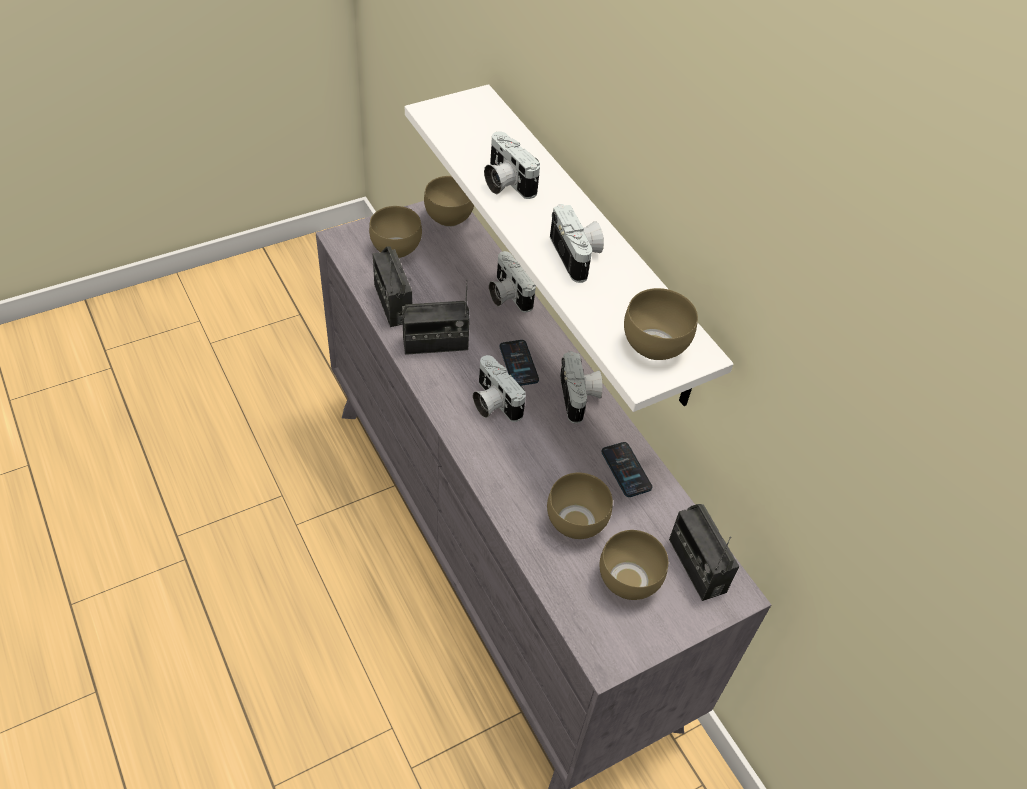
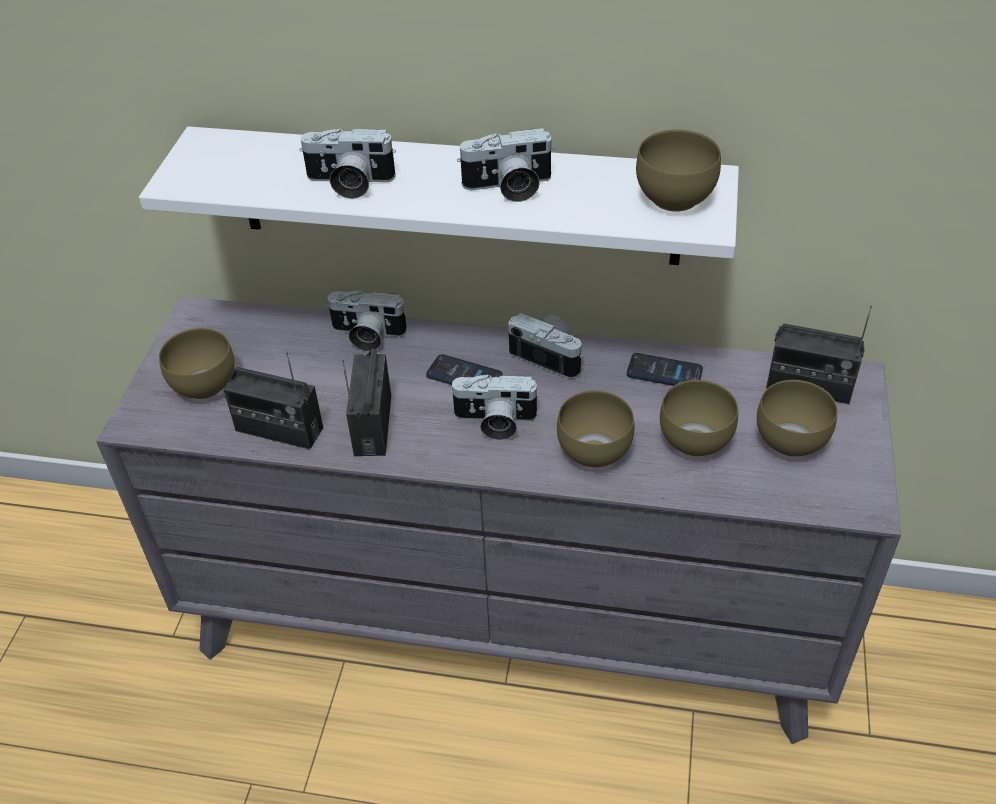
camera: 45 degrees left, 5 degrees down
radio [402,279,470,355] -> radio turned 150 degrees clockwise [342,348,391,456]
brown bowl [424,176,474,227] -> brown bowl moved to [557,390,634,467]
camera [550,204,604,283] -> camera turned 150 degrees clockwise [457,128,555,202]

